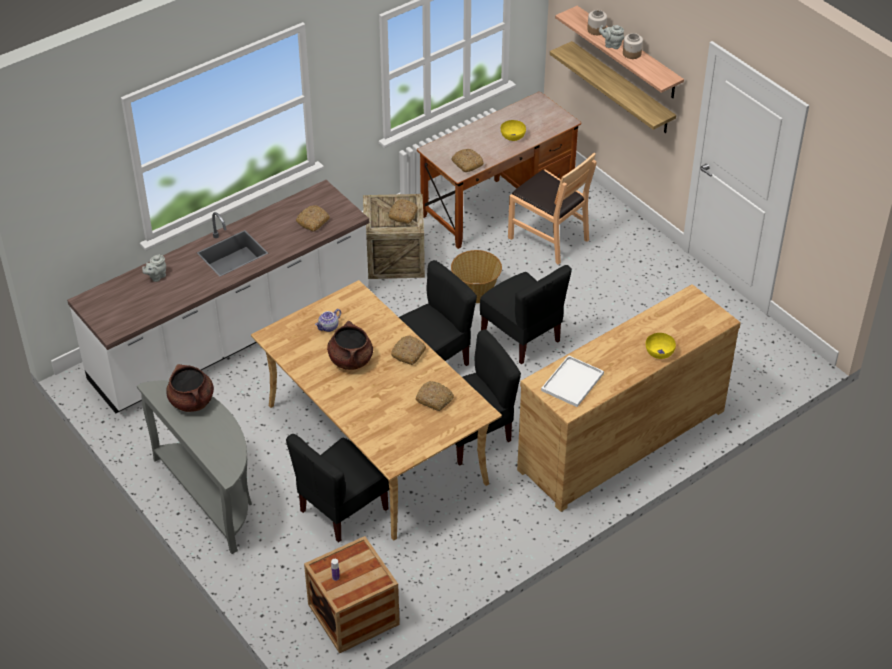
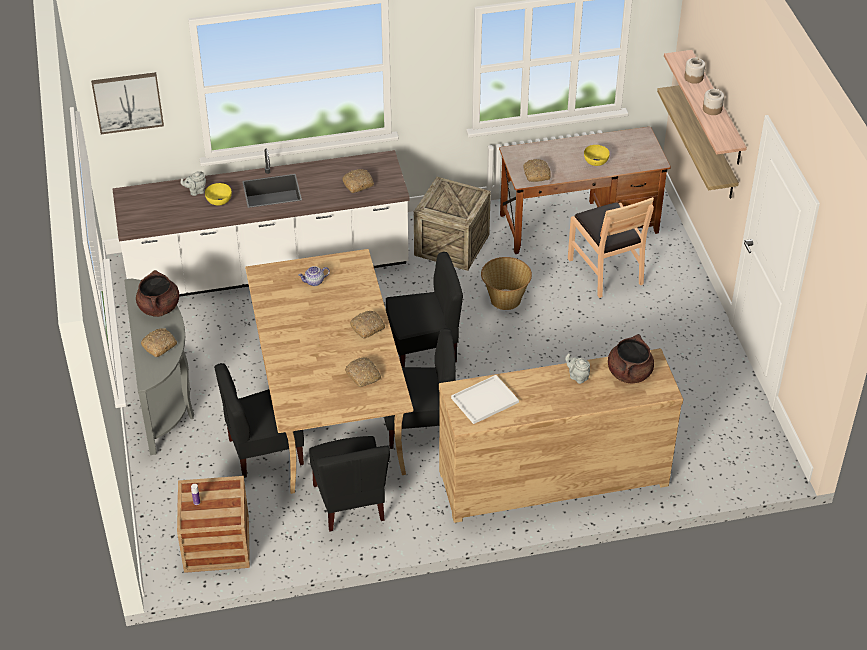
camera: 25 degrees right, 0 degrees up
brown cooking pot [327,321,373,370] -> brown cooking pot moved to [608,334,654,383]
bread [388,199,418,224] -> bread moved to [141,328,177,357]
black chair [480,265,572,364] -> black chair moved to [309,436,390,532]
grey teapot [599,25,624,49] -> grey teapot moved to [565,353,590,384]
yellow bowl [646,333,676,359] -> yellow bowl moved to [205,183,232,206]
none -> picture [91,72,164,134]

